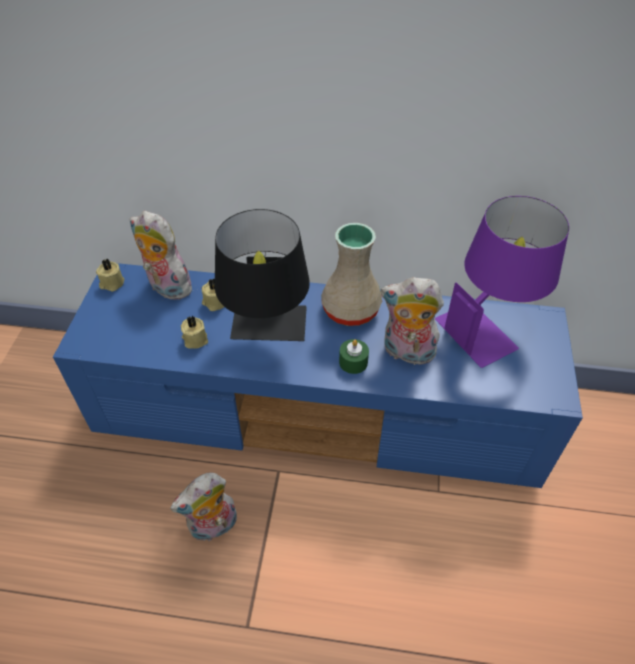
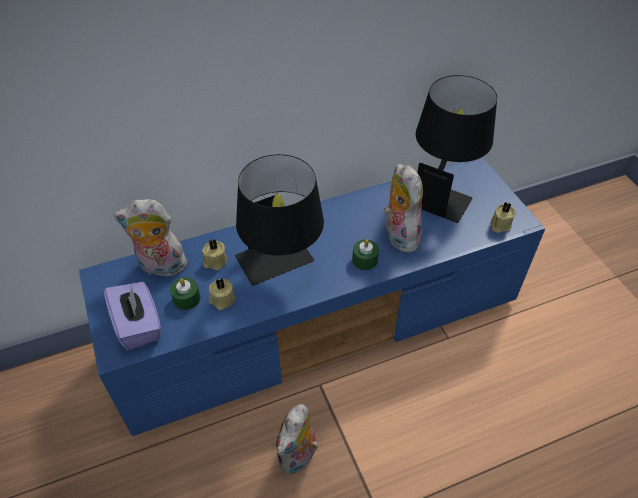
camera: 30 degrees left, 0 degrees up
beige candle [96,259,124,292] -> beige candle moved to [491,202,516,233]
beige vase [321,223,382,326] -> none
plush toy [381,277,444,365] -> plush toy turned 90 degrees clockwise [384,164,423,252]
purple table lamp [435,196,569,368] -> black table lamp [416,75,497,223]
none -> purple tissue box [104,282,161,350]
none -> green candle [170,277,200,310]

